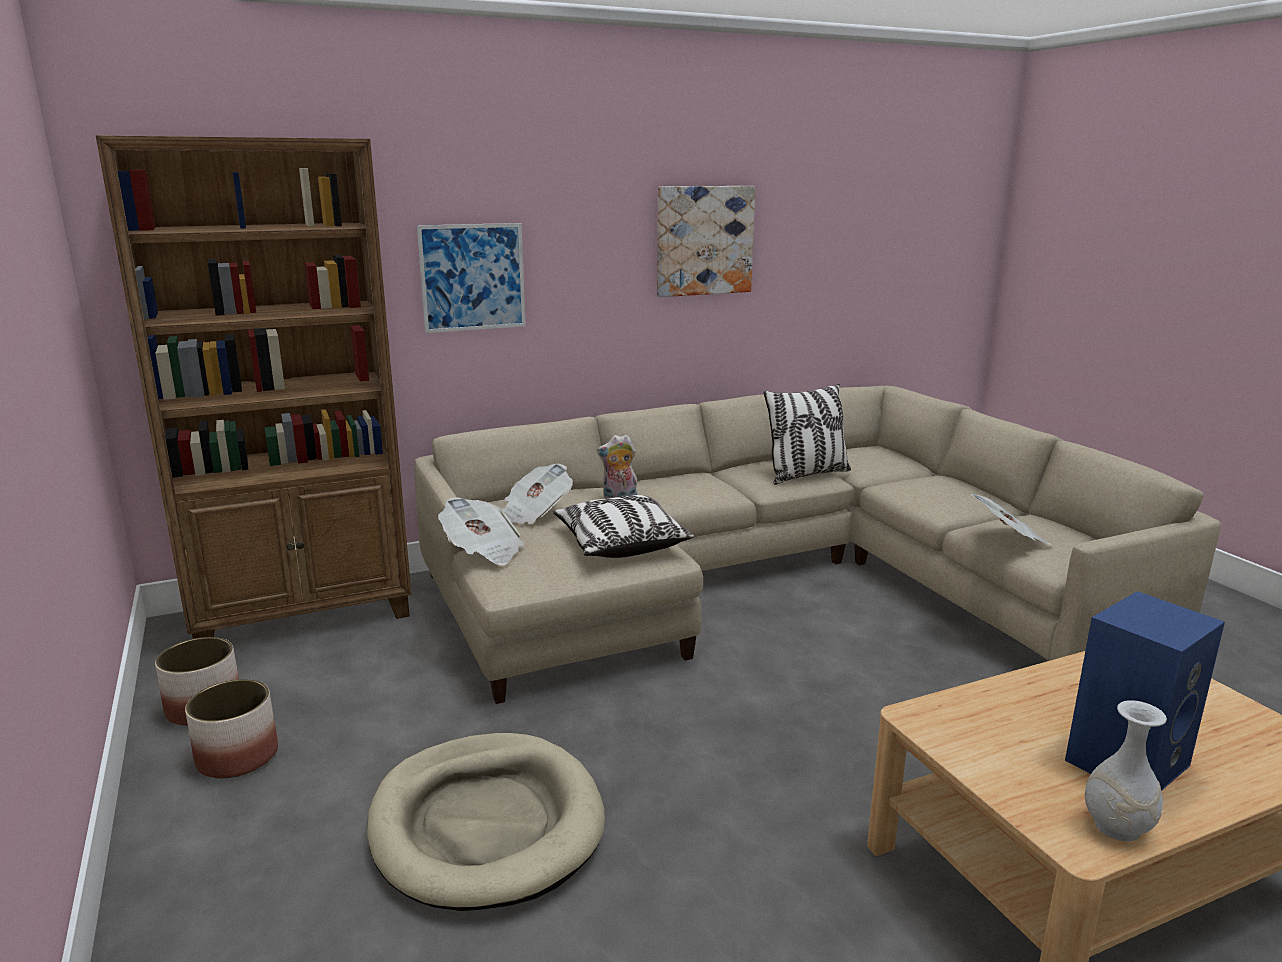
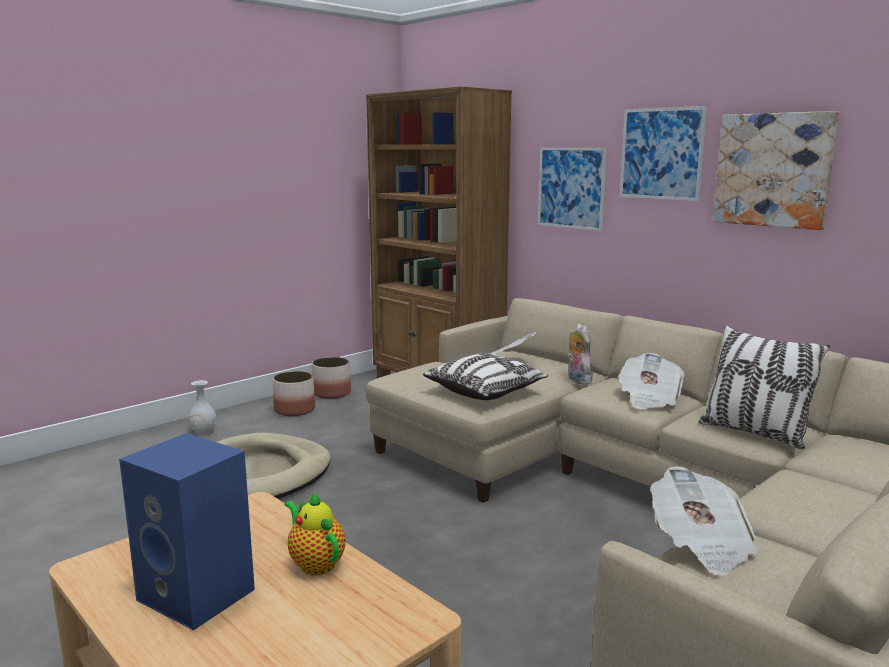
camera: 70 degrees right, 5 degrees down
newspaper [438,497,525,566] -> newspaper moved to [618,353,685,409]
white vase [1085,700,1167,842] -> white vase moved to [189,380,217,435]
none -> teapot [284,491,346,576]
none -> picture [620,106,707,201]

